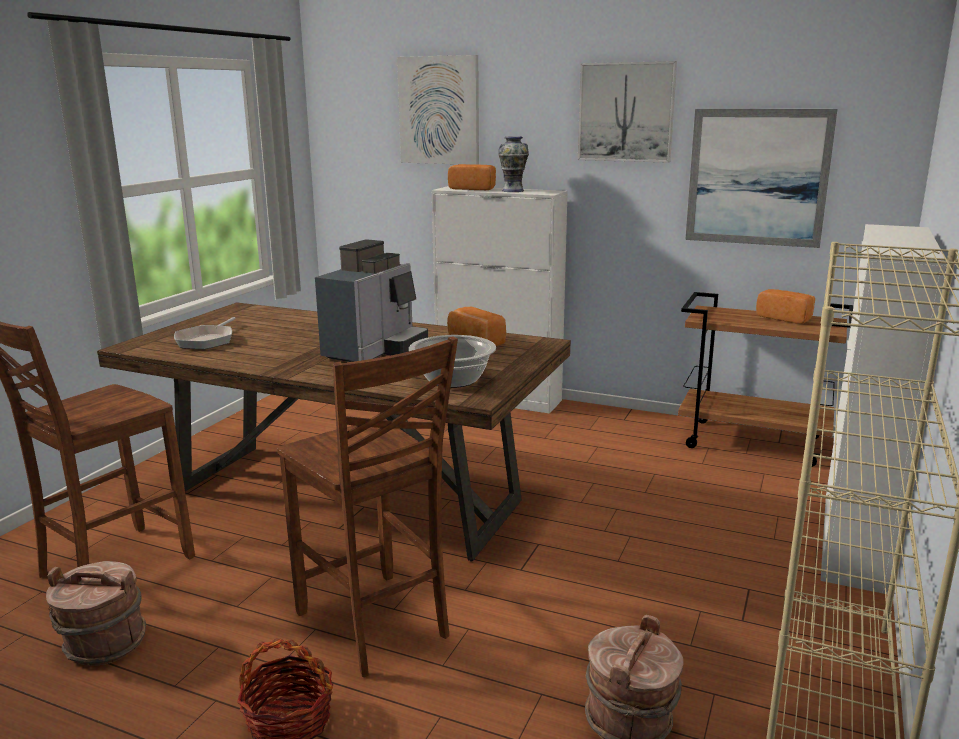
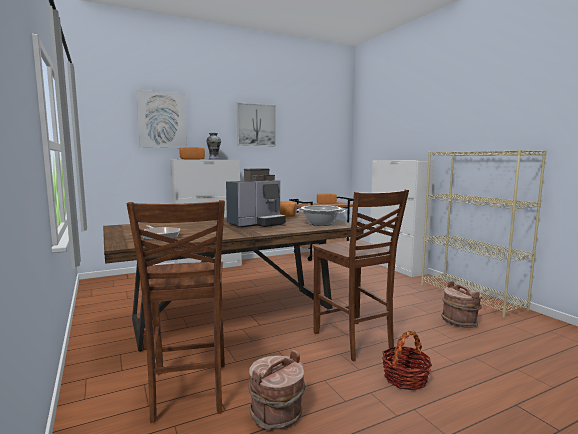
camera: 50 degrees left, 10 degrees down
brown chair [277,336,458,677] -> brown chair turned 60 degrees clockwise [313,189,409,361]
coffee machine [315,240,428,362] -> coffee machine turned 75 degrees clockwise [226,168,286,228]
picture [685,109,837,248] -> none

